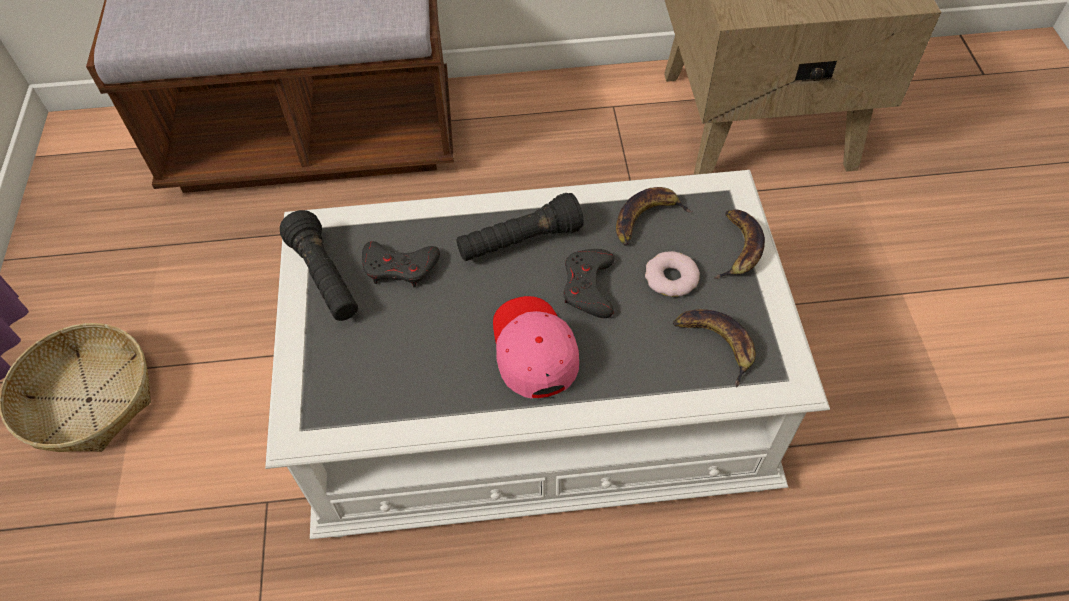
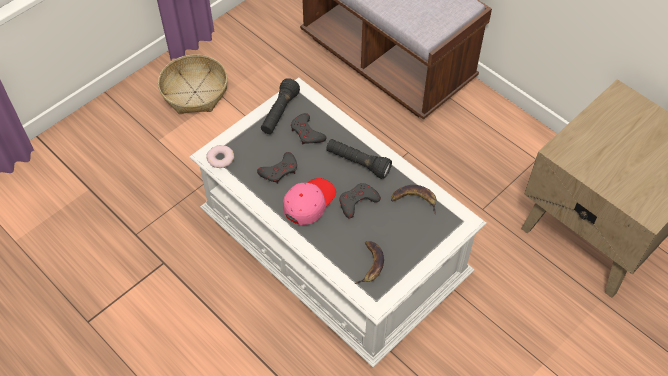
camera: 50 degrees right, 0 degrees up
donut [645,251,700,297] -> donut moved to [206,145,234,168]
banana [714,210,765,279] -> none
none -> grey game controller [257,152,297,184]

